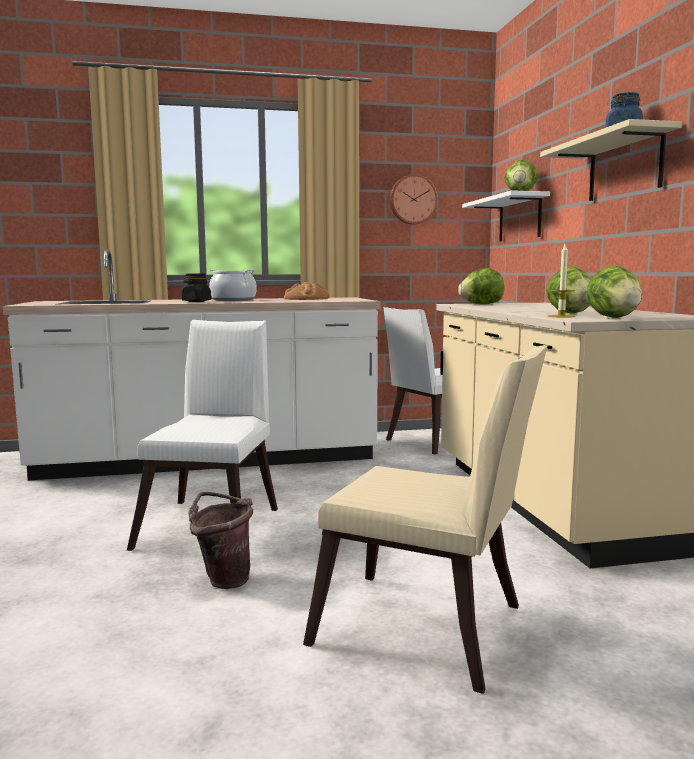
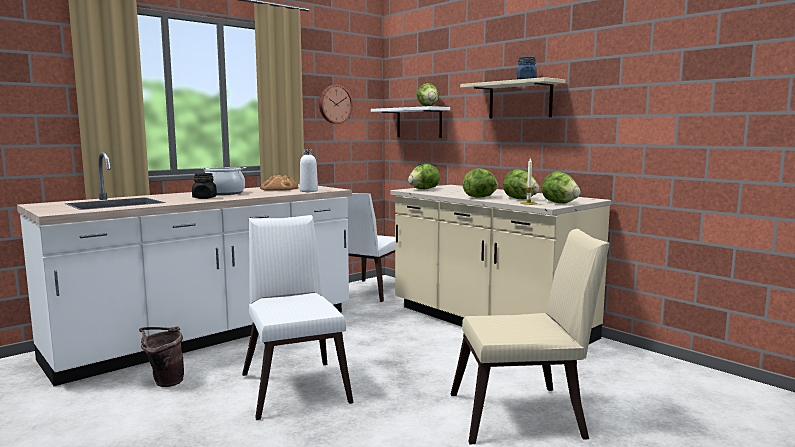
camera: 30 degrees left, 0 degrees up
brown bucket [189,492,253,589] -> brown bucket moved to [139,326,184,387]
none -> white bottle [300,149,318,192]
none -> lettuce [463,168,498,198]

